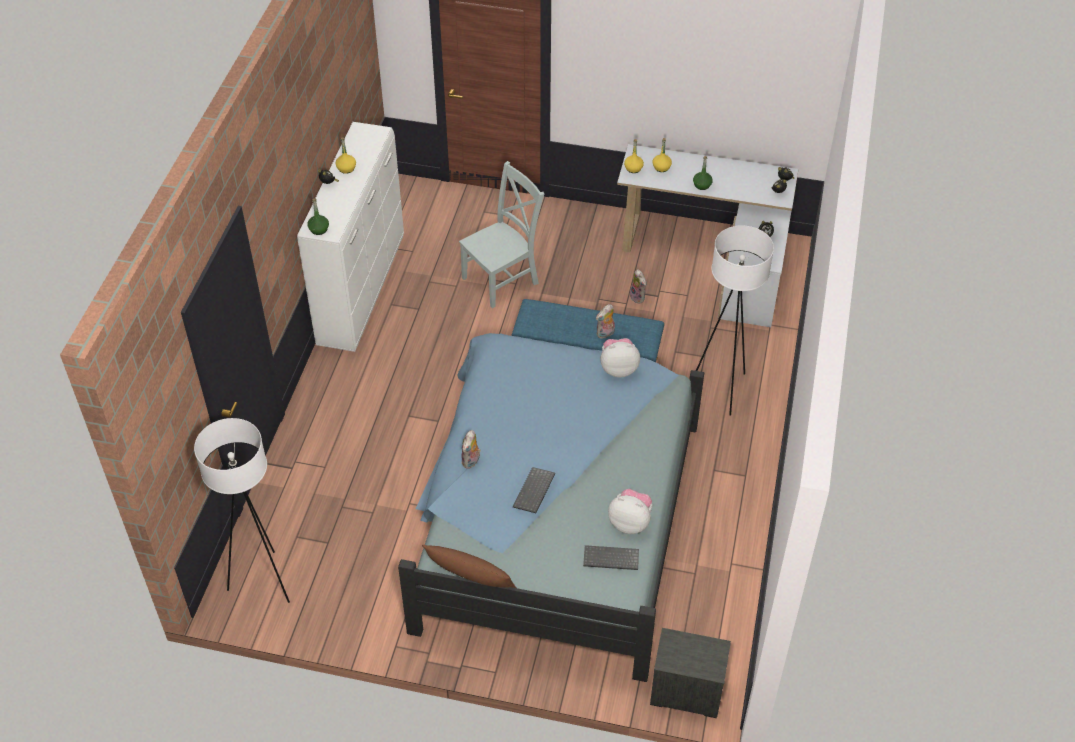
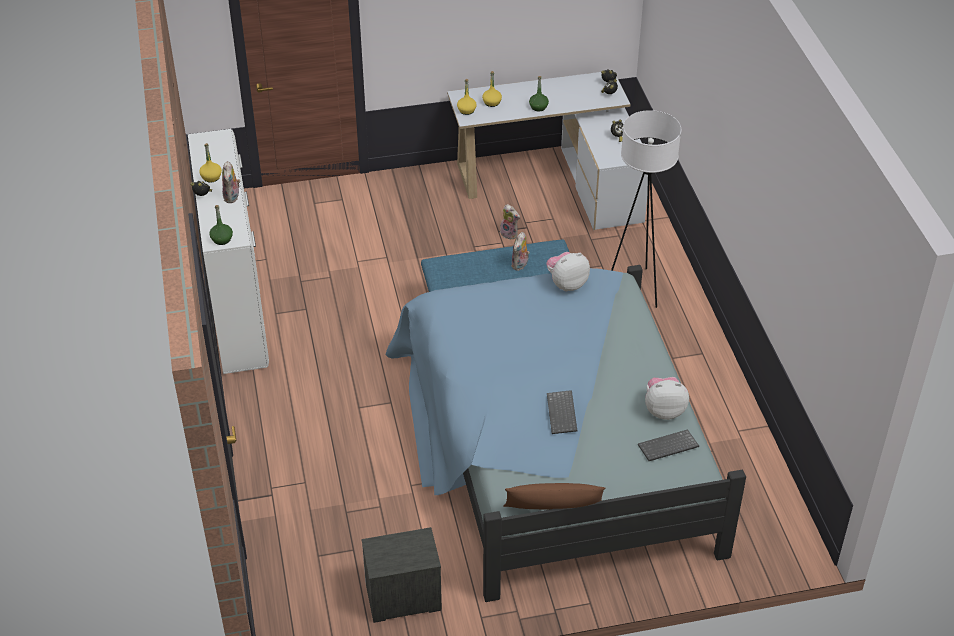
camera: 25 degrees left, 5 degrees down
white floor lamp [194,418,290,603] -> none
grey chair [459,161,544,308] -> none
plush toy [461,430,481,469] -> plush toy moved to [222,161,240,203]
nightstand [650,628,731,718] -> nightstand moved to [361,527,442,623]

